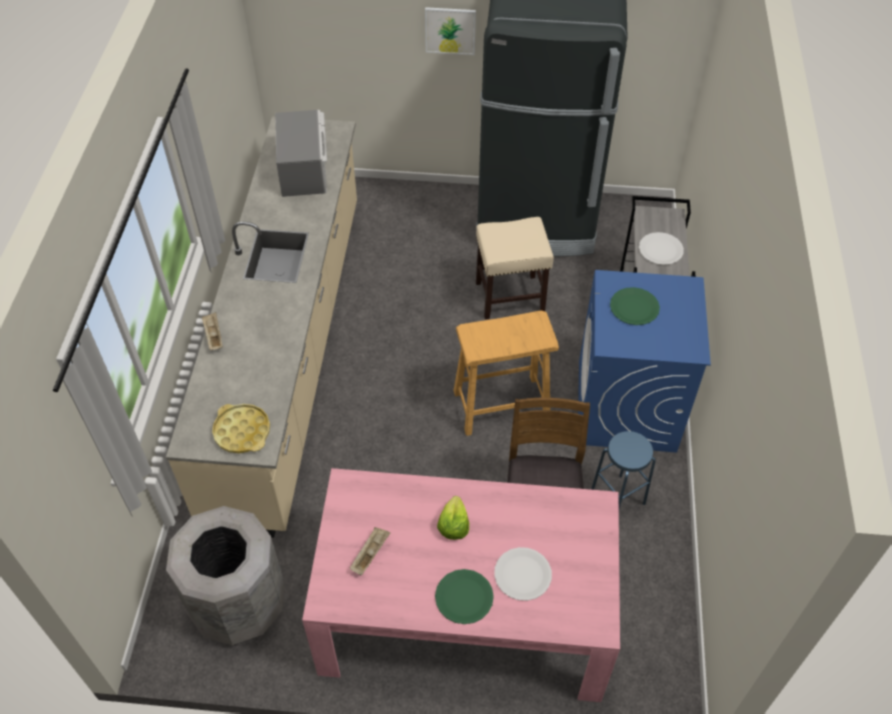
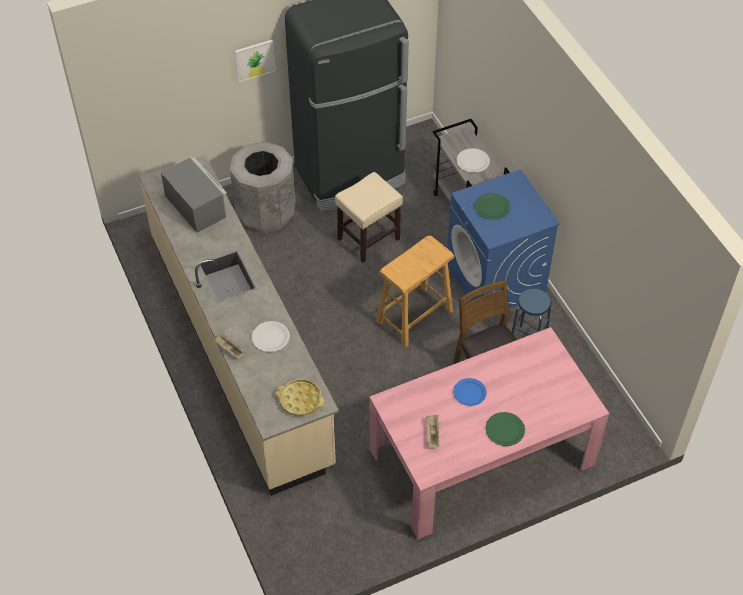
camera: 30 degrees left, 0 degrees up
grey trash can [166,506,284,645] -> grey trash can moved to [230,142,296,233]
lettuce [437,496,469,540] -> blue plate [453,378,487,406]
white plate [494,547,552,601] -> white plate moved to [252,321,290,352]

